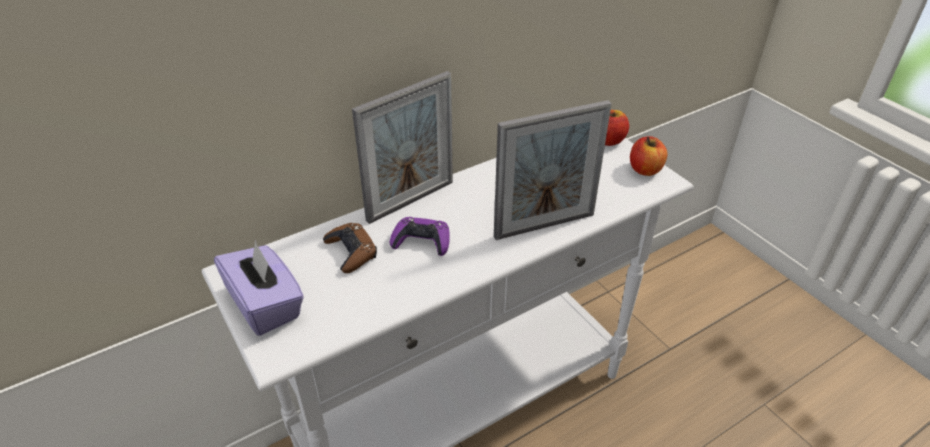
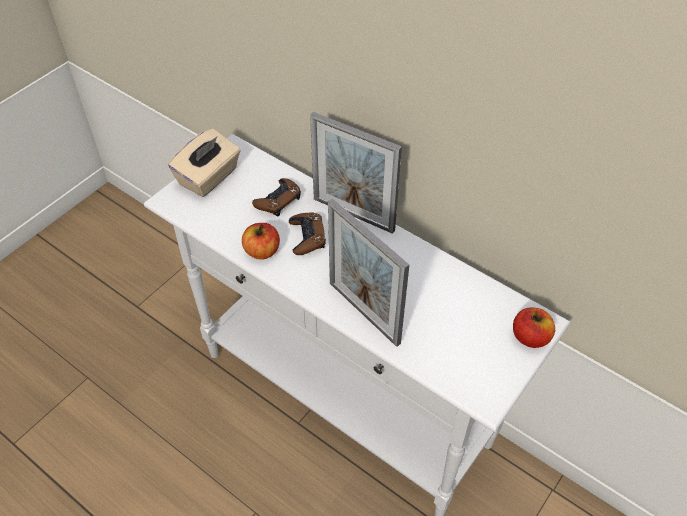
camera: 70 degrees right, 10 degrees up
purple tissue box [214,240,304,336] -> beige tissue box [168,128,241,197]
purple game controller [389,217,450,256] -> brown game controller [289,212,326,255]
apple [630,136,667,176] -> apple moved to [242,223,280,260]

